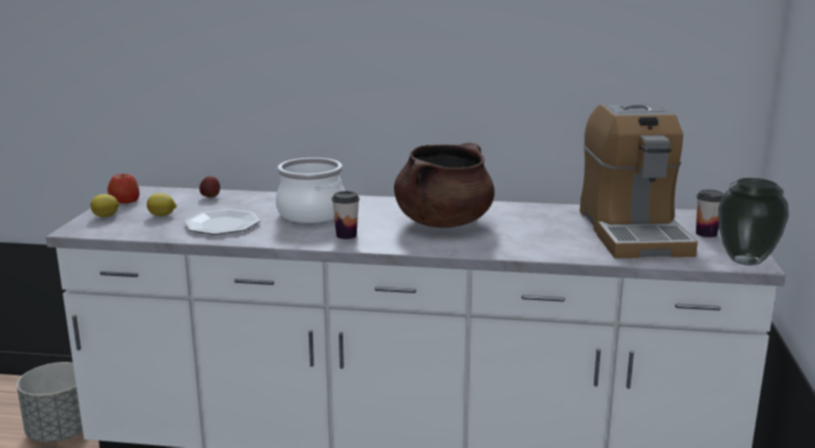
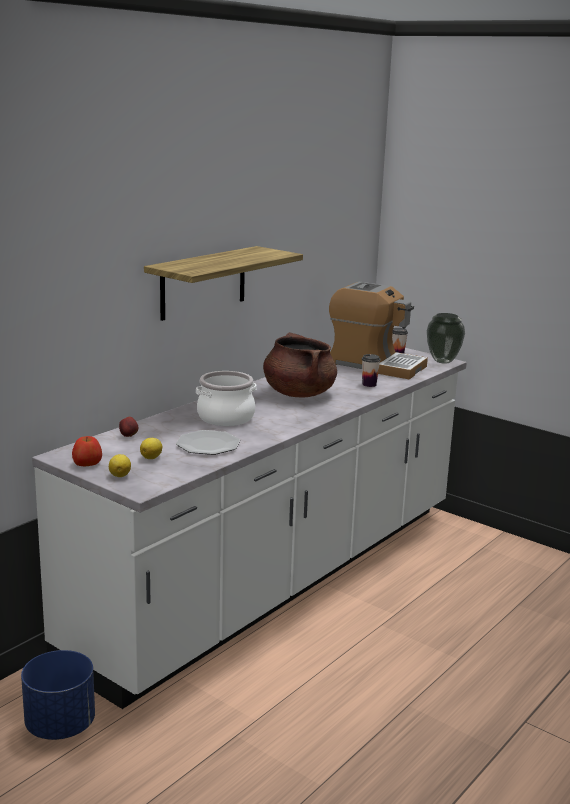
camera: 60 degrees left, 0 degrees up
grey planter [17,362,83,442] -> blue planter [21,650,95,740]
cup [332,191,359,239] -> cup moved to [362,354,381,387]
none -> shelf [144,246,303,321]

